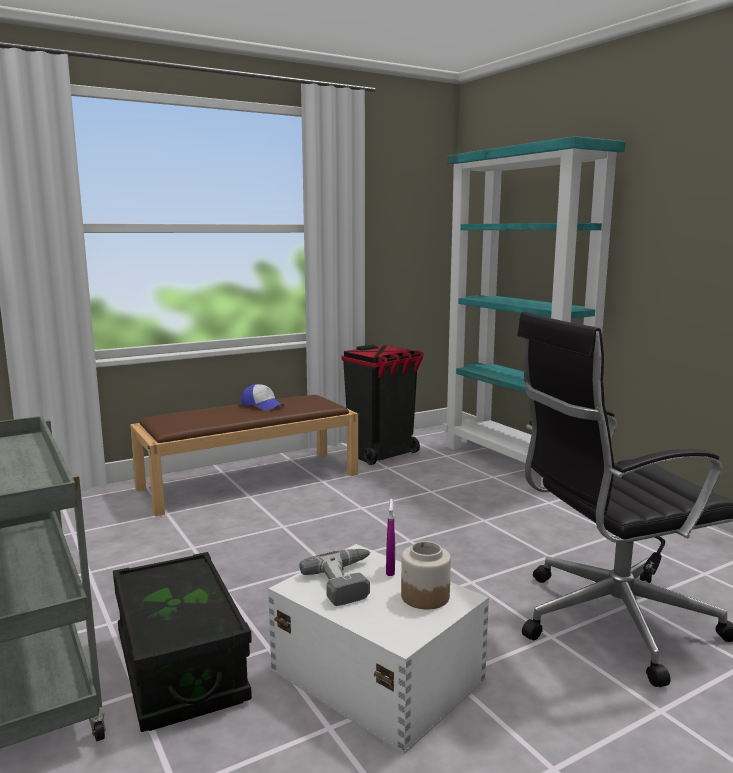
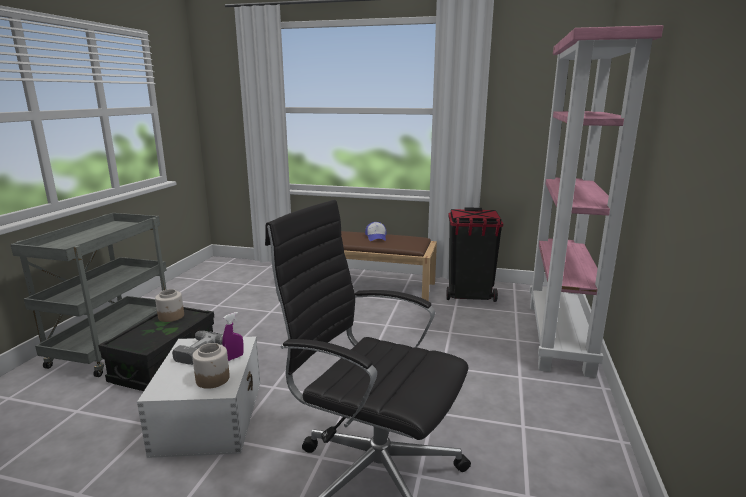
camera: 45 degrees right, 5 degrees up
turquoise bookcase [443,136,626,487] -> pink bookcase [529,25,664,378]
none -> jar [155,289,184,322]

